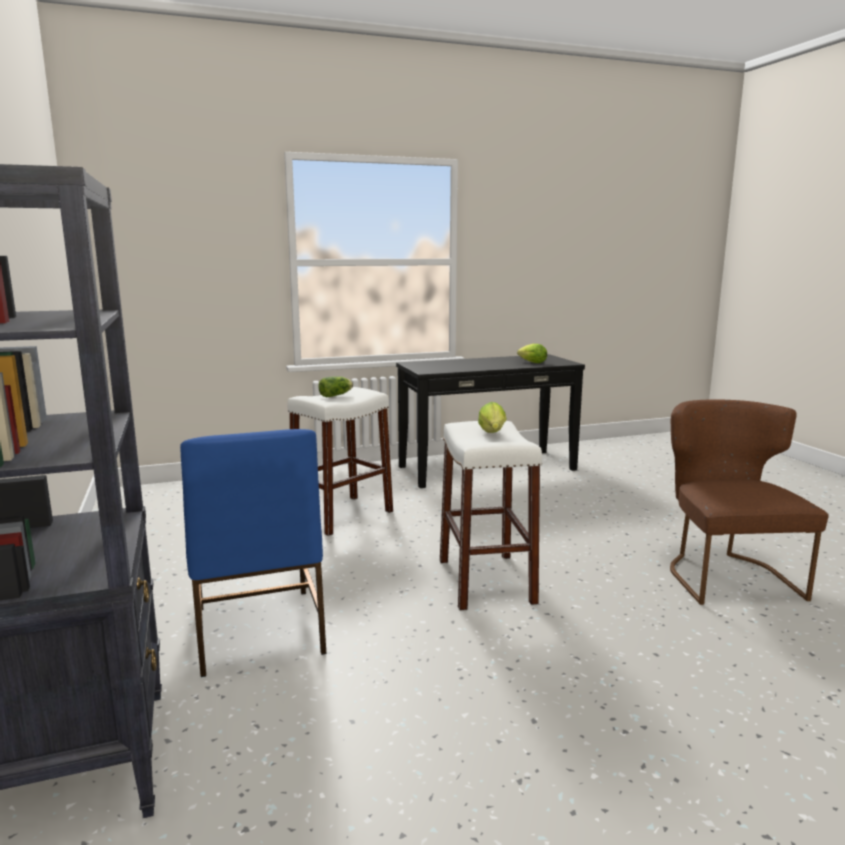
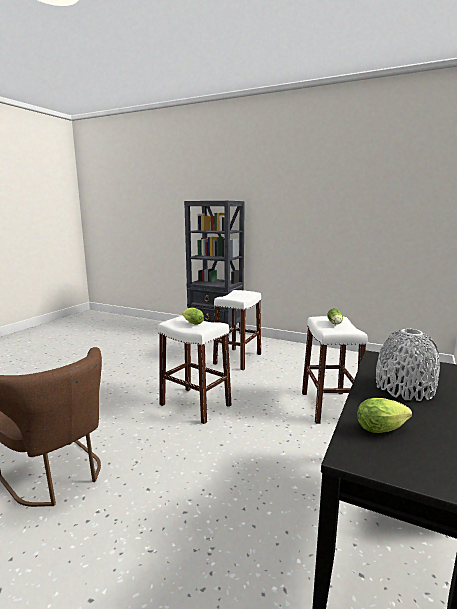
camera: 135 degrees right, 0 degrees up
blue chair [180,429,326,677] -> white stool [213,290,261,370]
none -> grey vase [376,328,440,401]

